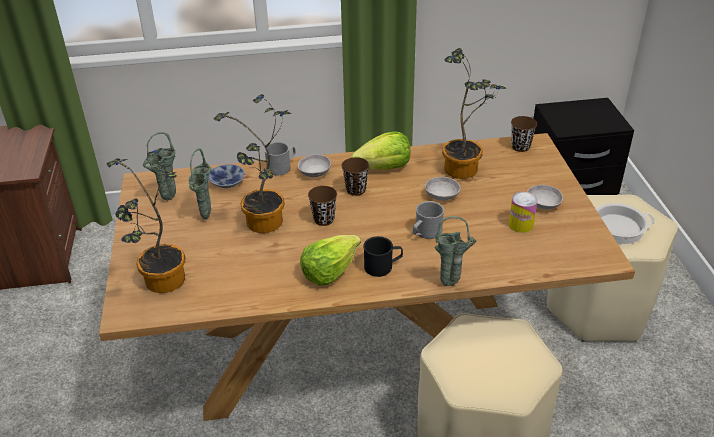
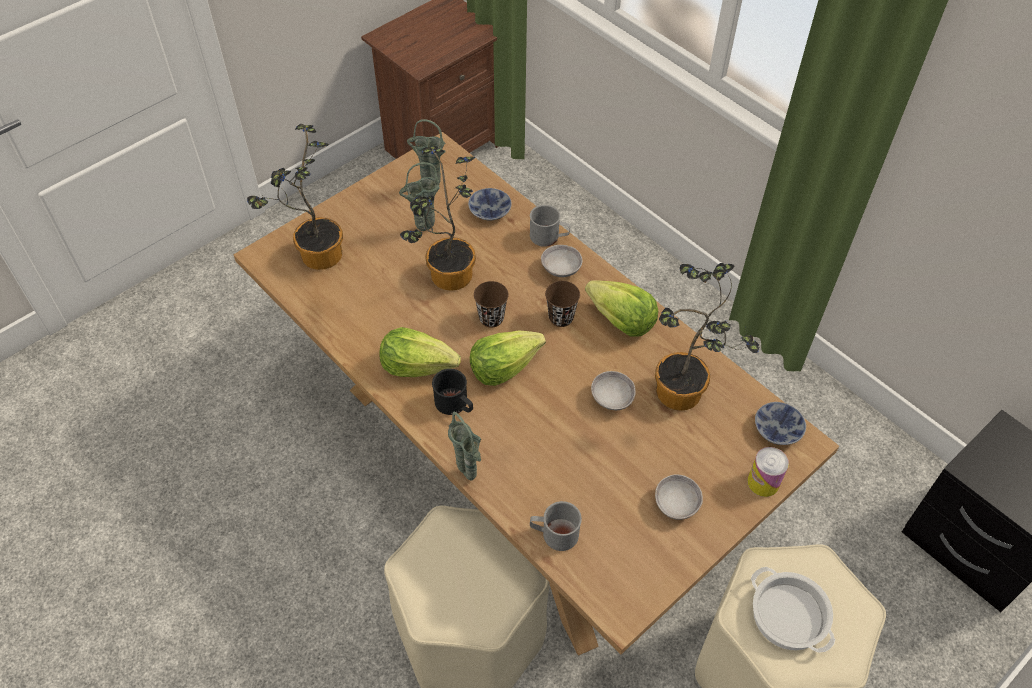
camera: 55 degrees right, 15 degrees up
grey mug [413,201,444,239] -> grey mug moved to [530,501,582,551]
can [509,192,538,233] -> can moved to [747,447,789,497]
brown cup [511,116,537,152] -> bowl [755,402,806,445]
none -> lettuce [470,330,546,386]

